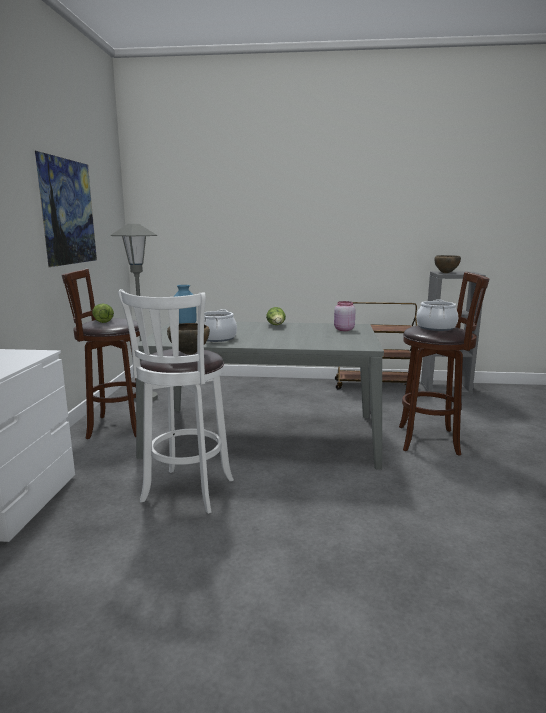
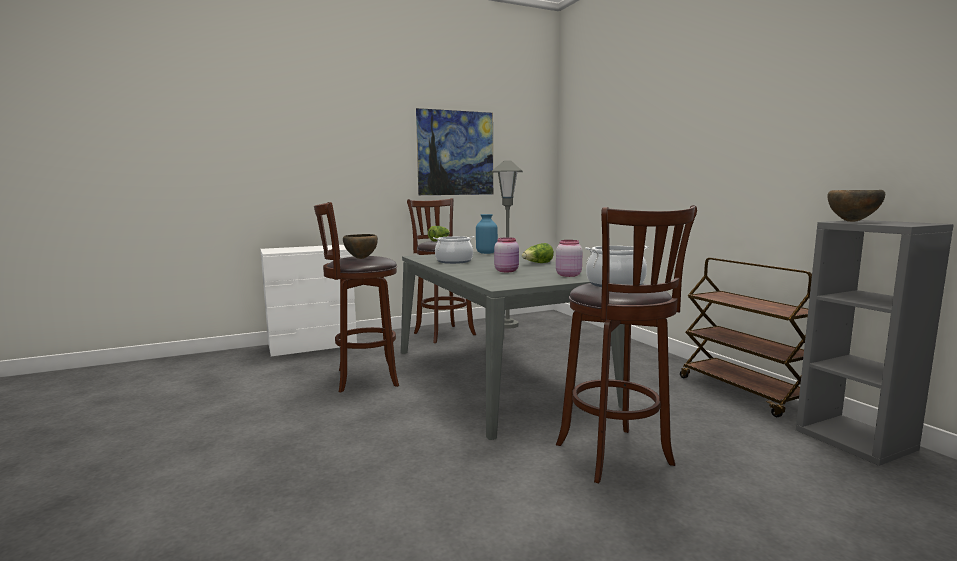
camera: 60 degrees right, 5 degrees down
white stool [118,289,234,514] -> brown stool [314,202,399,392]
none -> pink jar [494,237,519,272]

